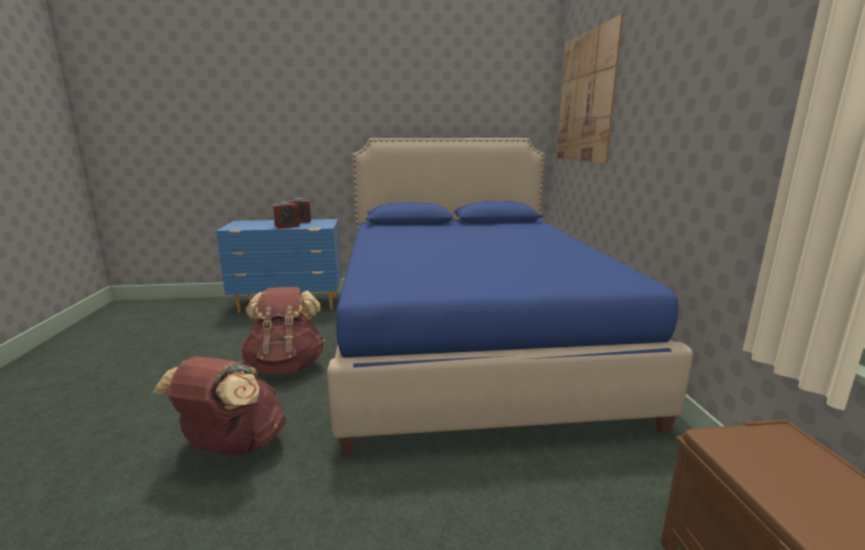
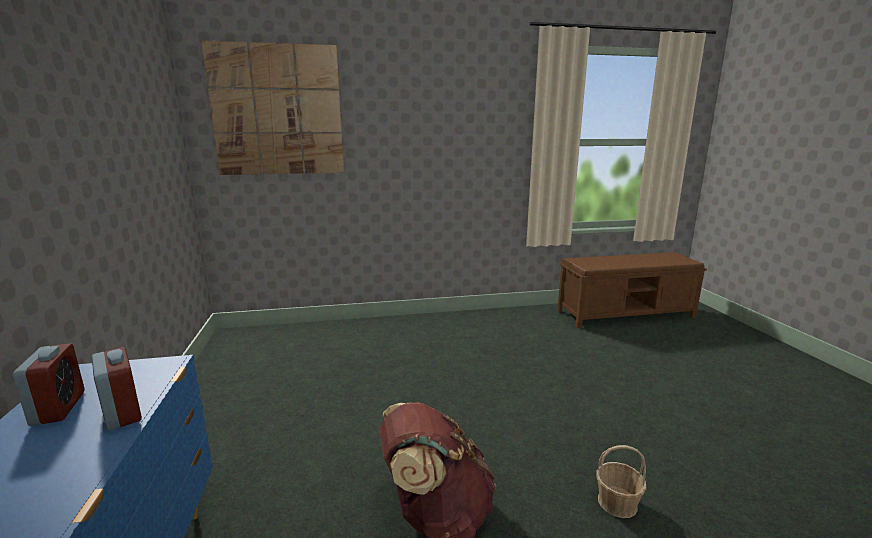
camera: 95 degrees left, 0 degrees up
brown backpack [153,357,286,456] -> basket [596,445,647,518]
blue bed [327,138,693,455] -> none

